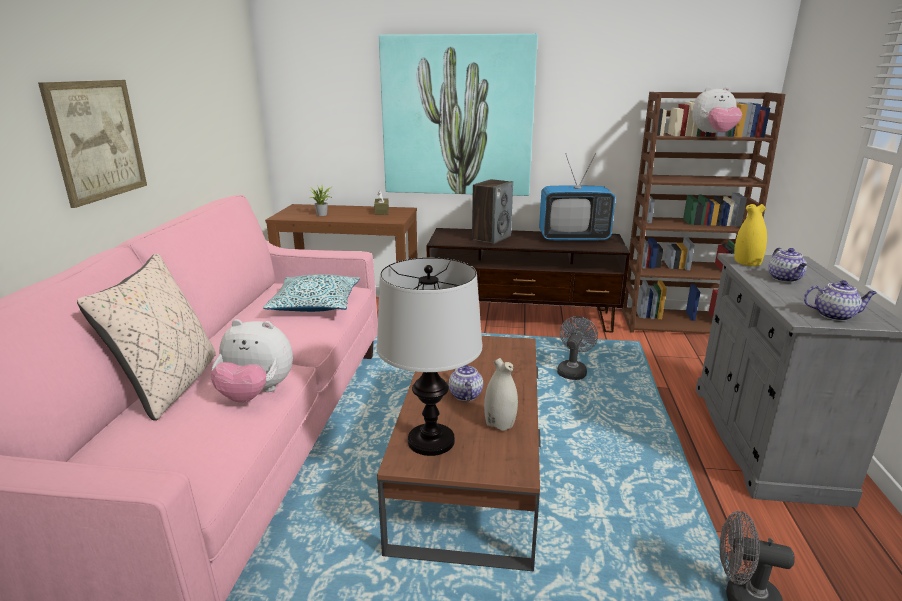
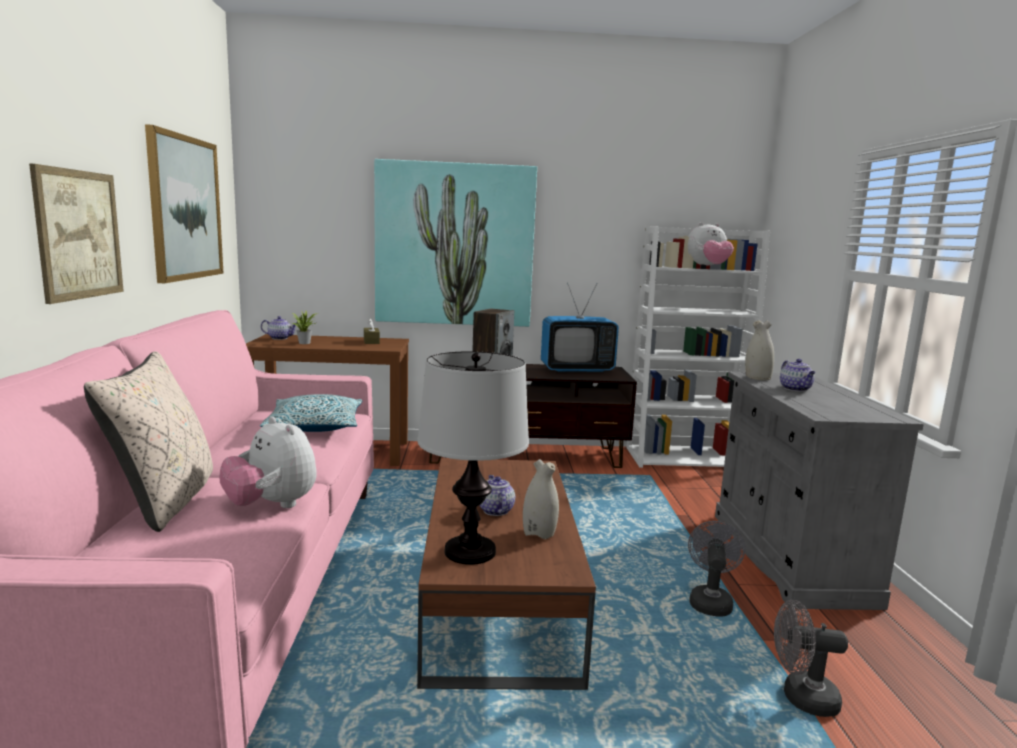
camera: 10 degrees left, 10 degrees down
plush toy [210,319,293,403] -> plush toy turned 45 degrees clockwise [220,417,317,508]
grey fan [557,316,598,380] -> grey fan moved to [688,521,745,617]
brown bookcase [622,92,786,334] -> white bookcase [626,226,770,468]
yellow vase [734,204,767,266] -> white vase [745,320,774,381]
teapot [803,280,877,321] -> teapot moved to [261,316,297,340]
none -> picture [145,124,224,283]

